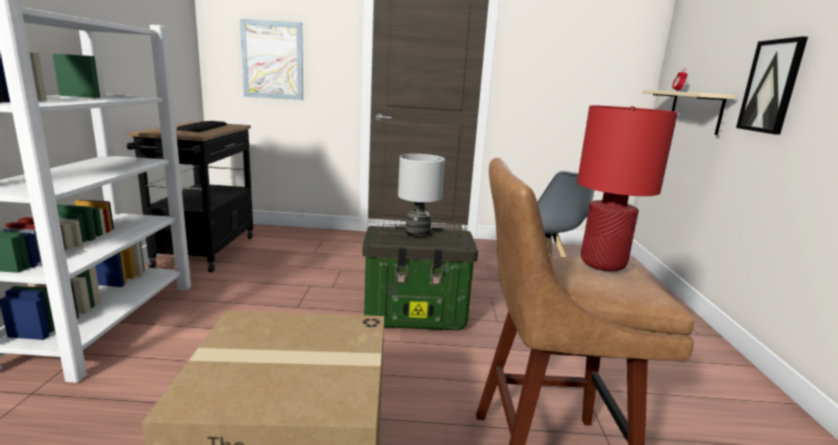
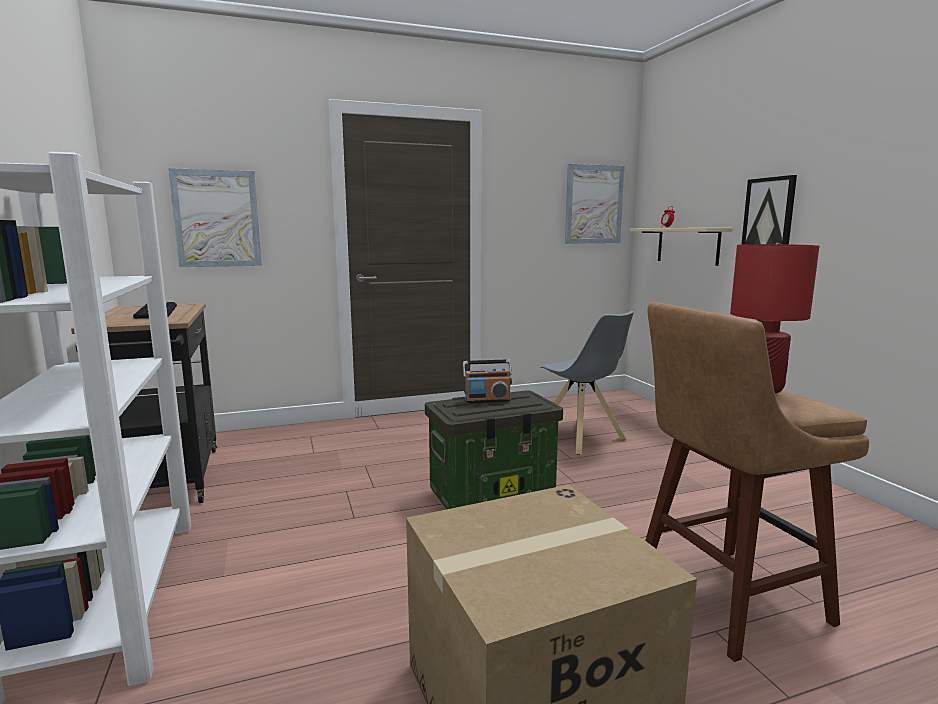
camera: 20 degrees left, 5 degrees down
grey table lamp [398,154,445,237] -> radio [463,360,512,403]
none -> picture [565,164,625,244]

